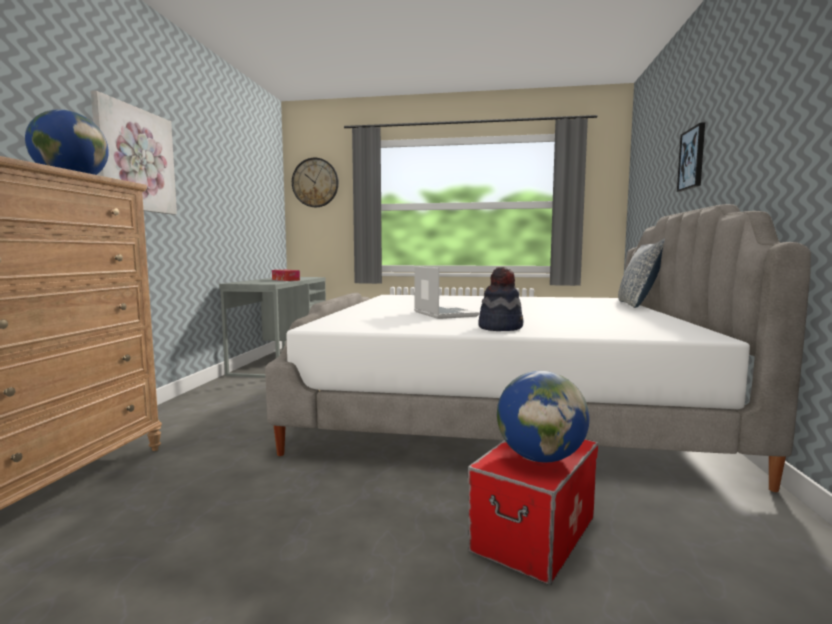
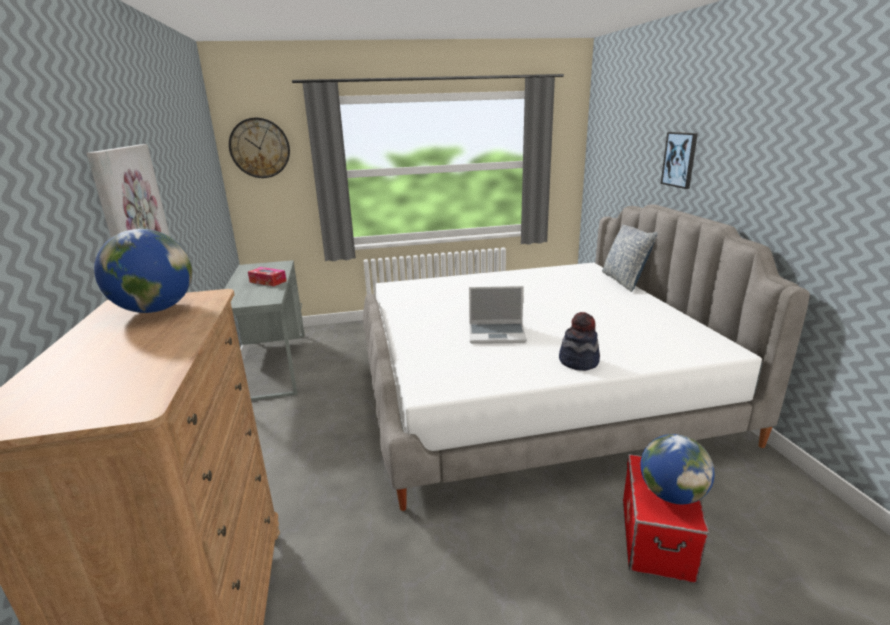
camera: 20 degrees left, 15 degrees up
laptop [414,266,479,319] -> laptop turned 135 degrees clockwise [469,286,527,344]

